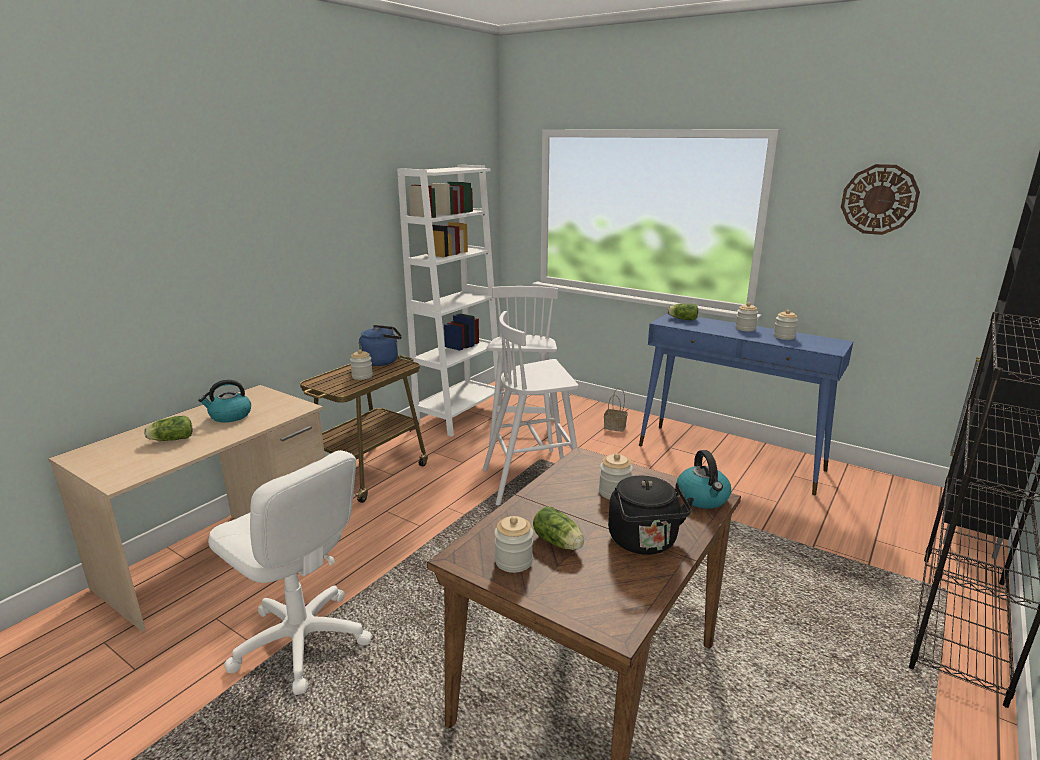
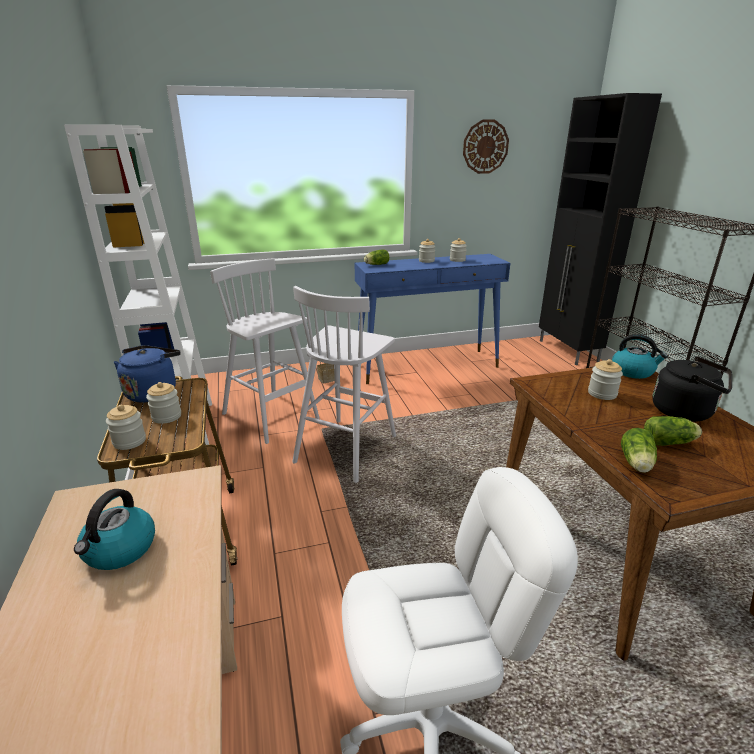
camera: 50 degrees left, 5 degrees up
lettuce [144,416,193,441] -> lettuce moved to [621,428,657,473]
jar [494,516,533,573] -> jar moved to [106,405,146,450]

